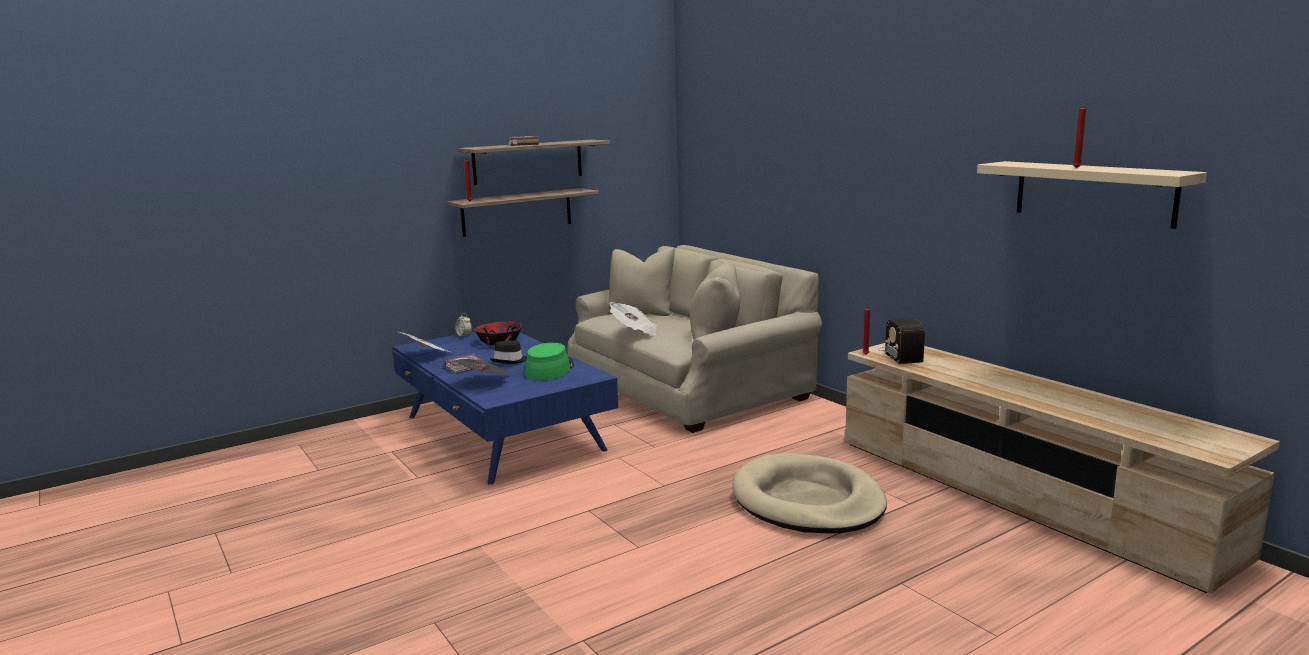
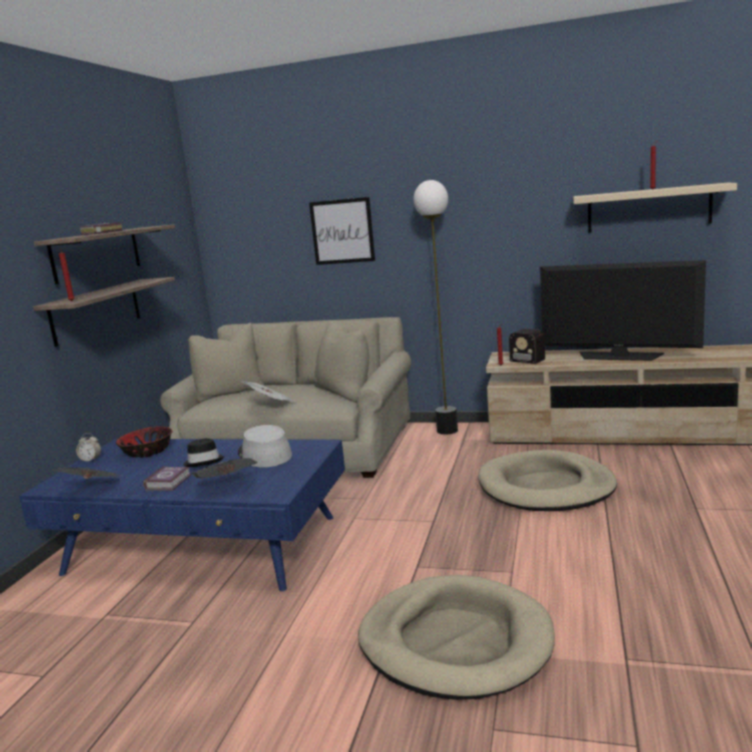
camera: 40 degrees left, 0 degrees up
green hat [525,343,574,380] -> grey hat [238,425,292,467]
none -> picture [309,197,375,265]
none -> beige dog bed [358,575,555,700]
none -> floor lamp [414,180,458,435]
none -> television [540,260,706,361]

